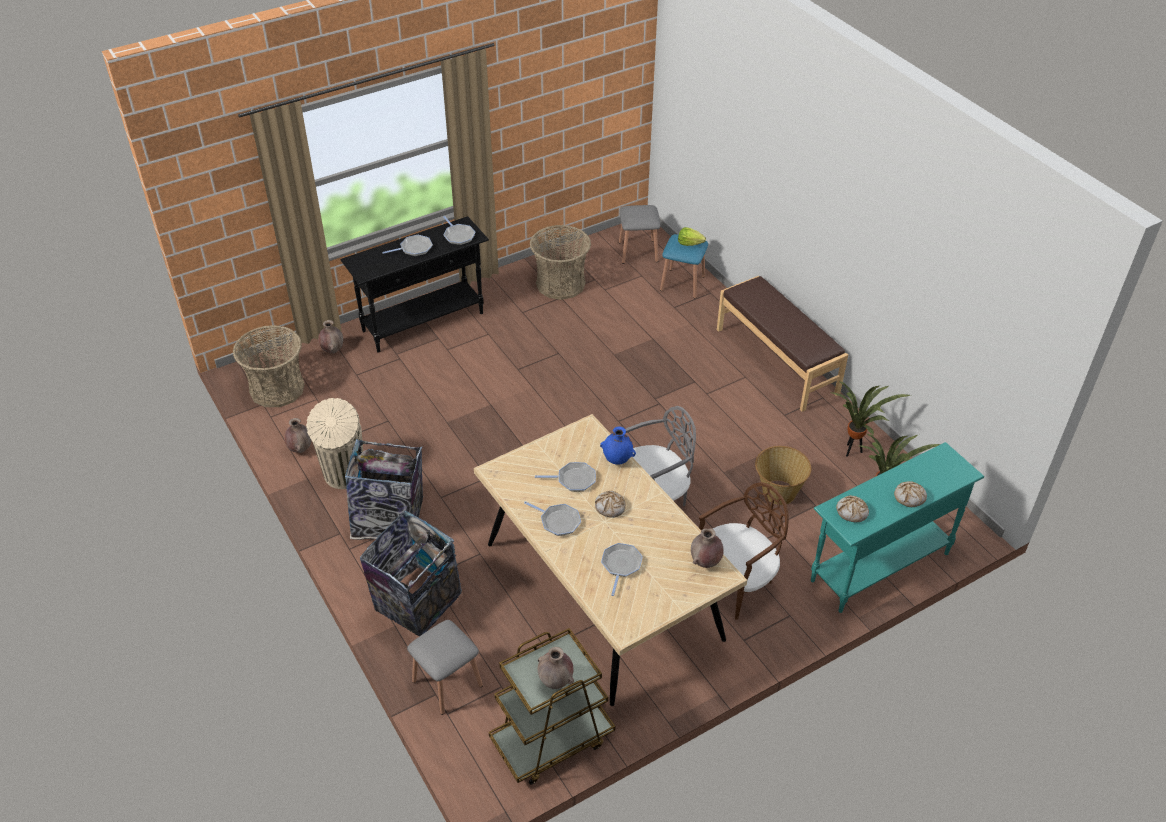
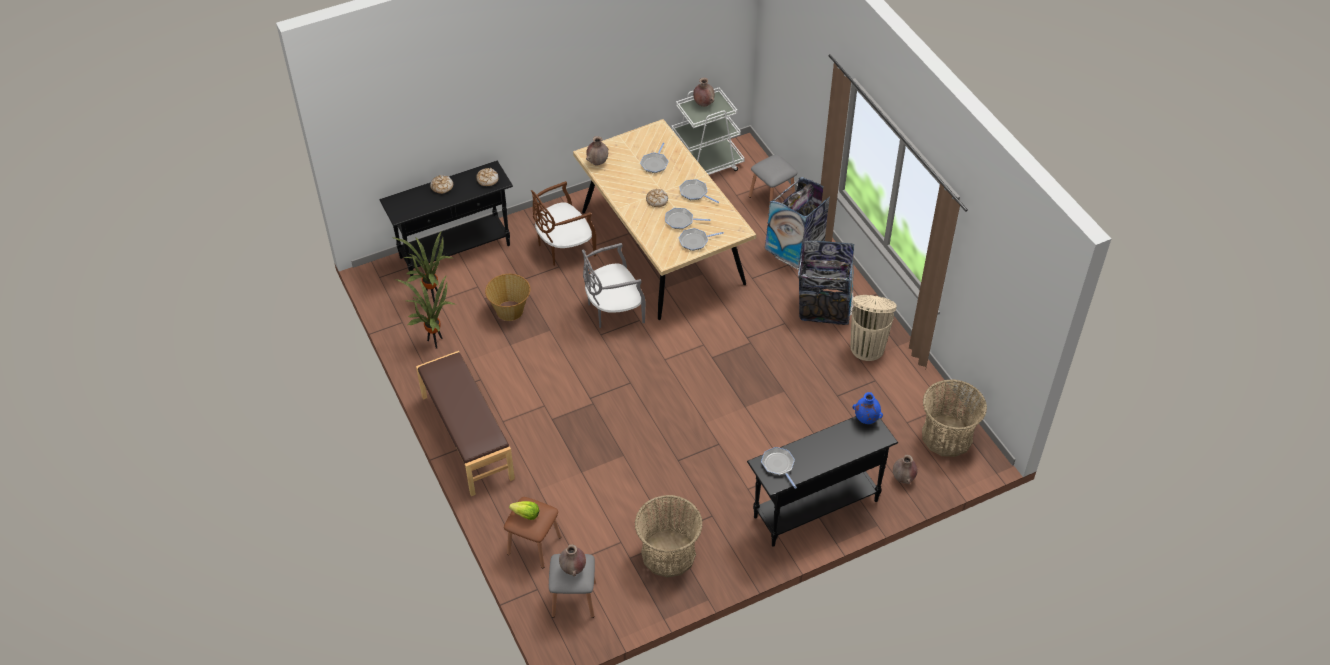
camera: 175 degrees left, 5 degrees up
brown vase [284,418,312,453] -> brown vase moved to [559,544,586,576]
frying pan [382,235,433,256] -> frying pan moved to [679,228,724,251]
brown cart [489,628,615,785] -> white cart [671,87,745,175]
blue vase [600,427,636,465] -> blue vase moved to [853,392,883,424]
blue stool [660,234,708,298] -> brown stool [504,497,561,568]
turquoise console table [811,442,984,613] -> black console table [380,161,513,277]

